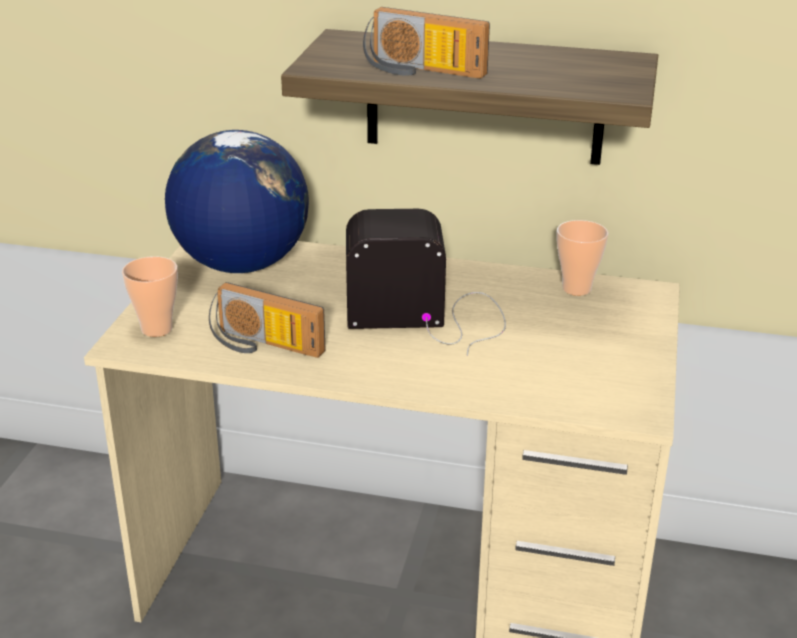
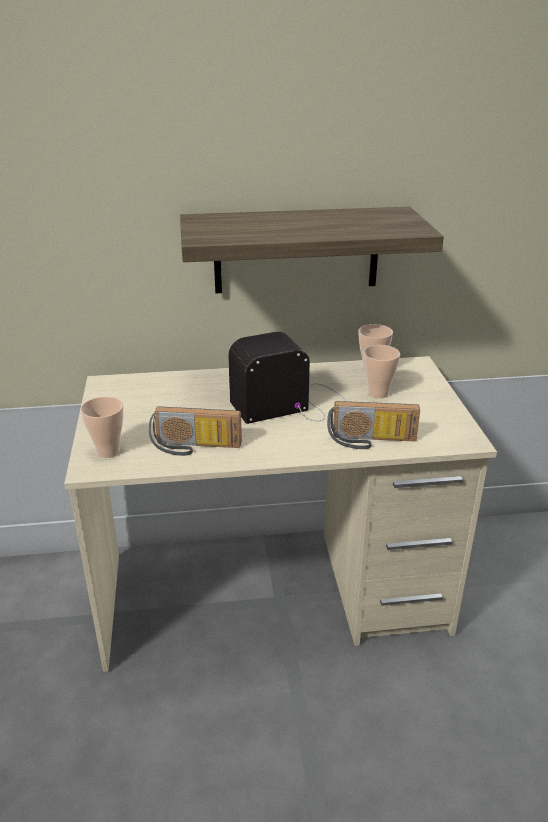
camera: 20 degrees left, 0 degrees up
globe [165,130,309,273] -> none
radio [363,7,490,79] -> radio moved to [327,401,420,449]
none -> cup [364,345,400,398]

